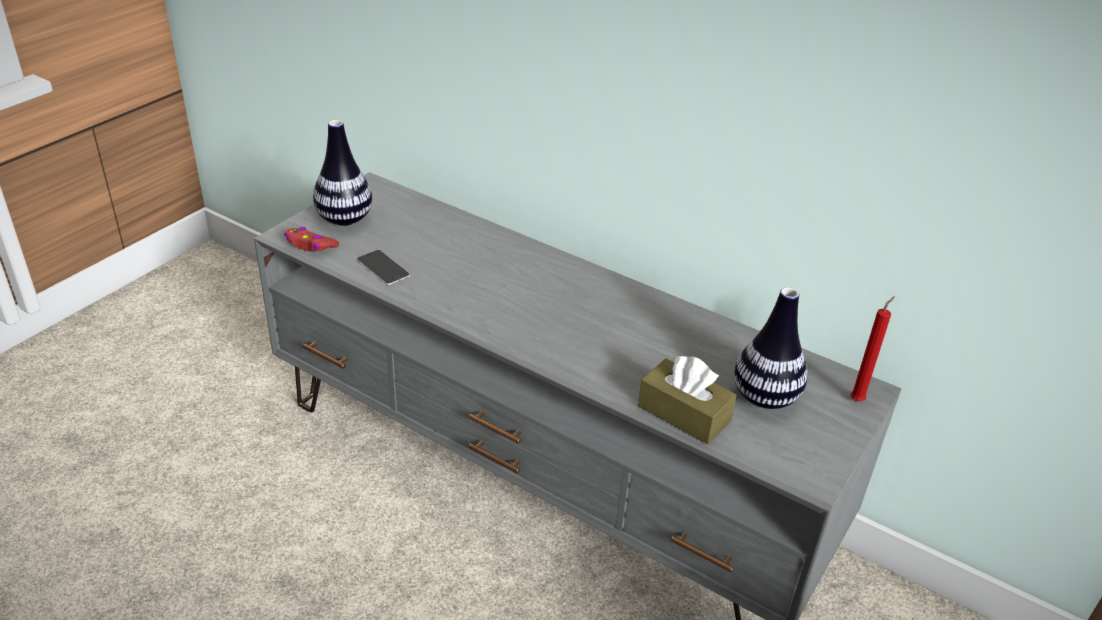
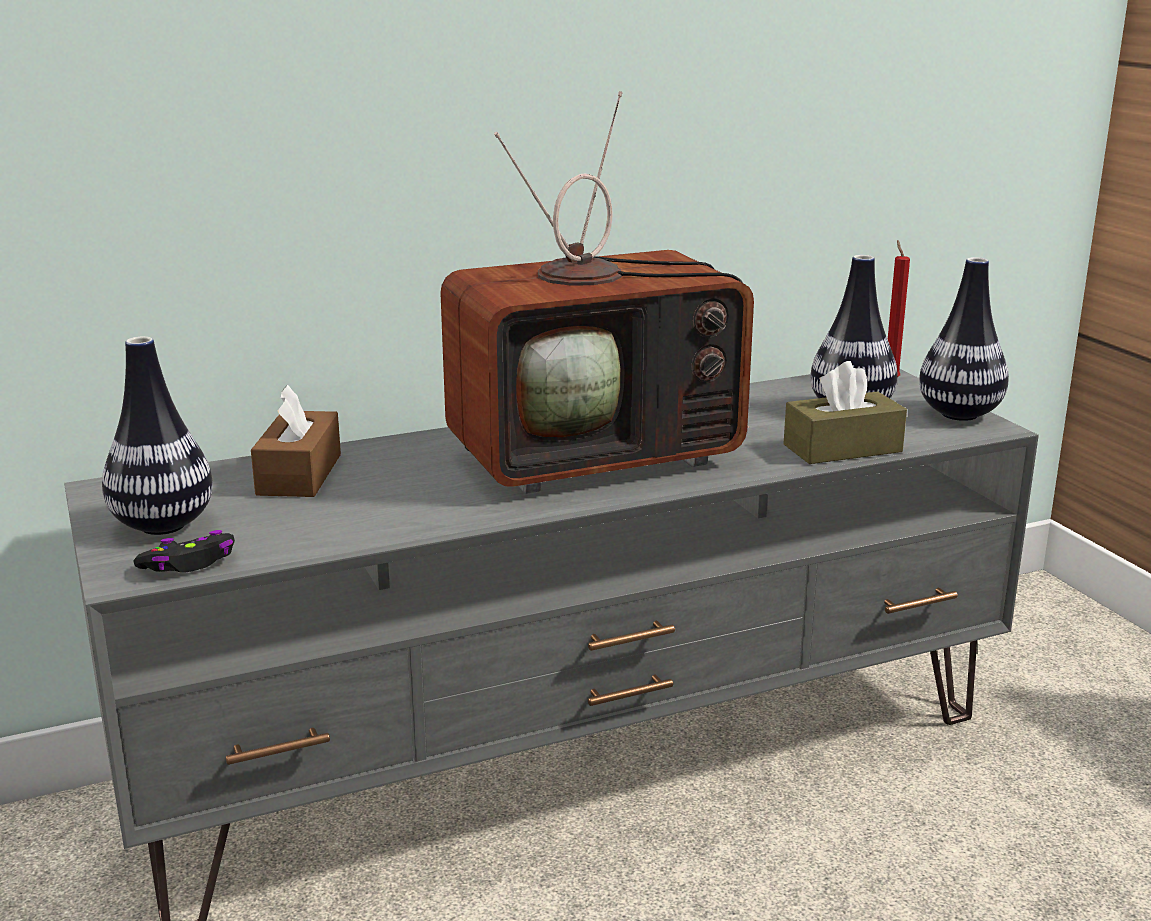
camera: 55 degrees left, 15 degrees down
red game controller [284,227,339,251] -> black game controller [133,530,235,573]
phone [357,250,410,285] -> none
none -> brown tissue box [251,384,341,497]
none -> television [440,91,754,494]
none -> vase [919,257,1009,421]

